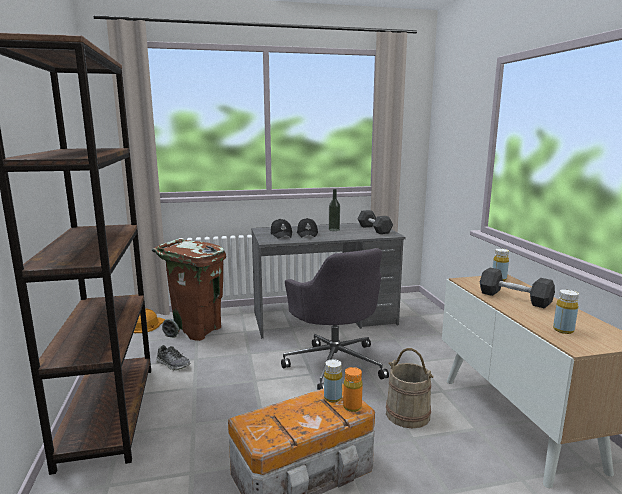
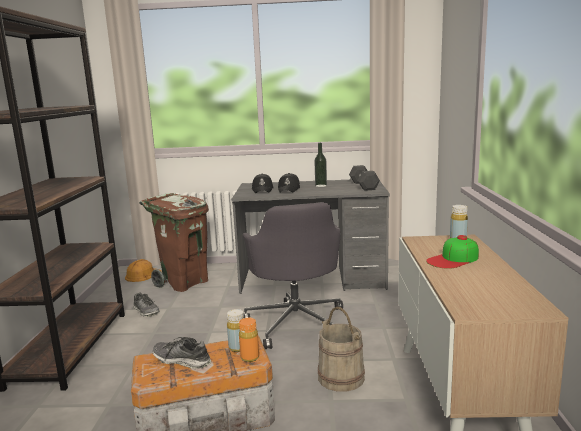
camera: 15 degrees right, 0 degrees up
black dumbbell [480,268,555,309] -> cap [426,235,479,269]
yellow bottle [553,289,579,334] -> none
none -> shoe [152,337,211,369]

